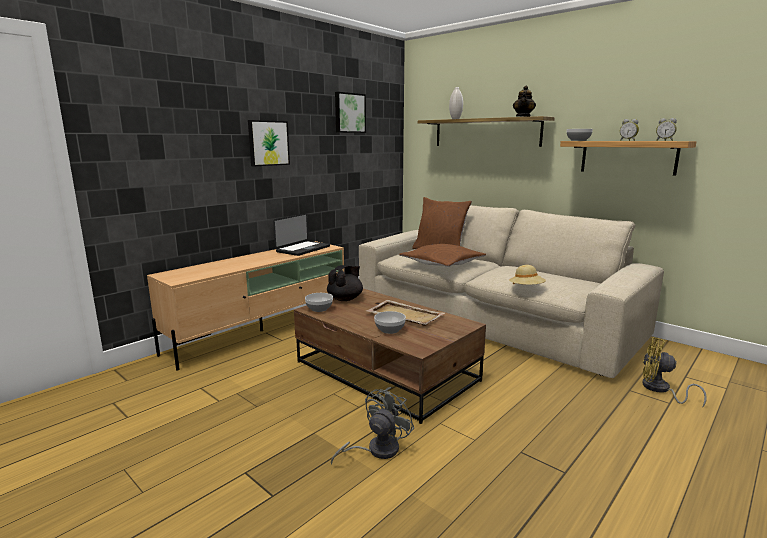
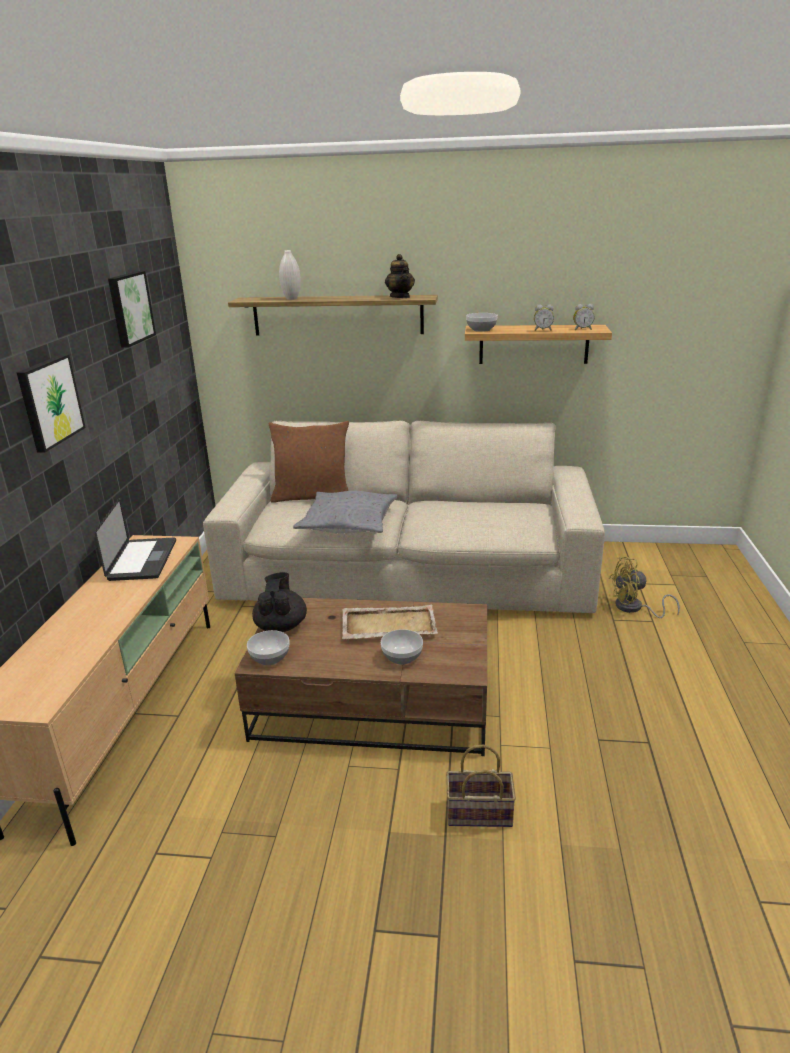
camera: 35 degrees left, 10 degrees up
grey fan [331,387,414,465] -> basket [446,745,516,827]
brown pillow [399,244,486,267] -> grey pillow [293,491,397,534]
beige hat [509,265,546,285] -> none

